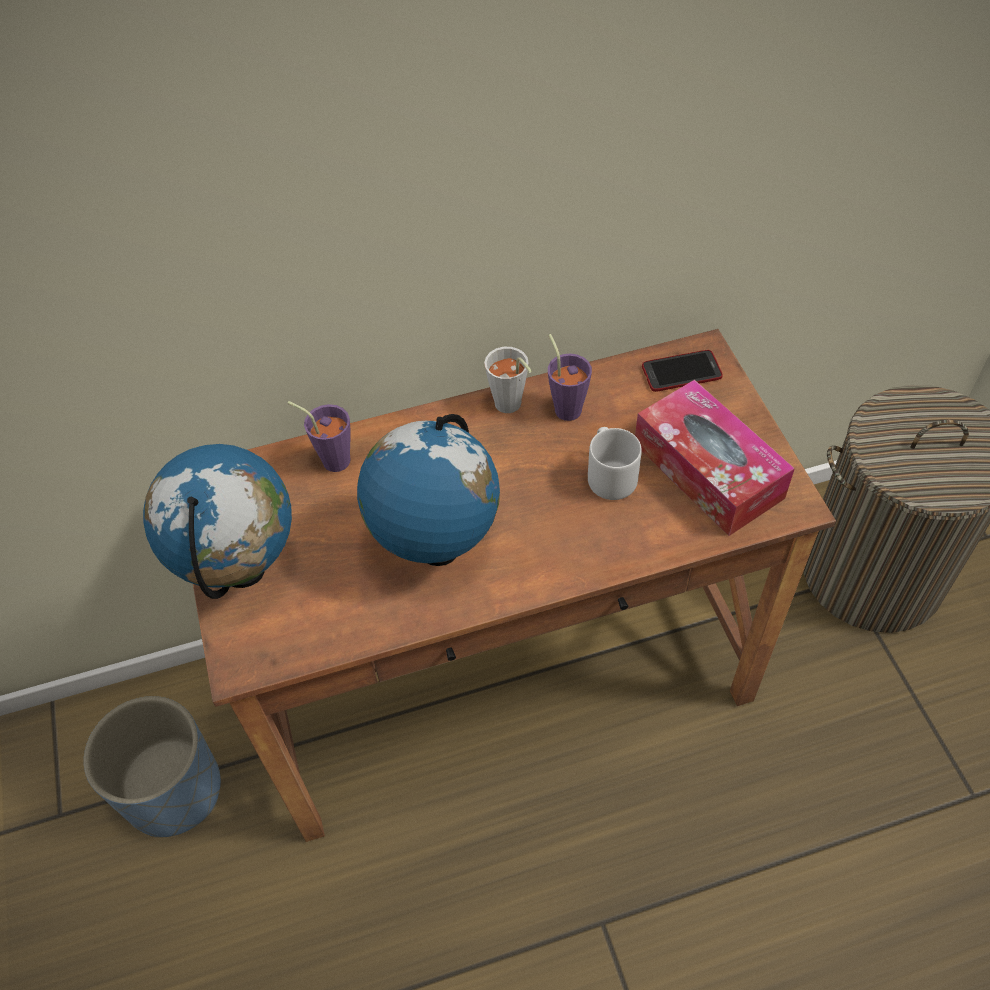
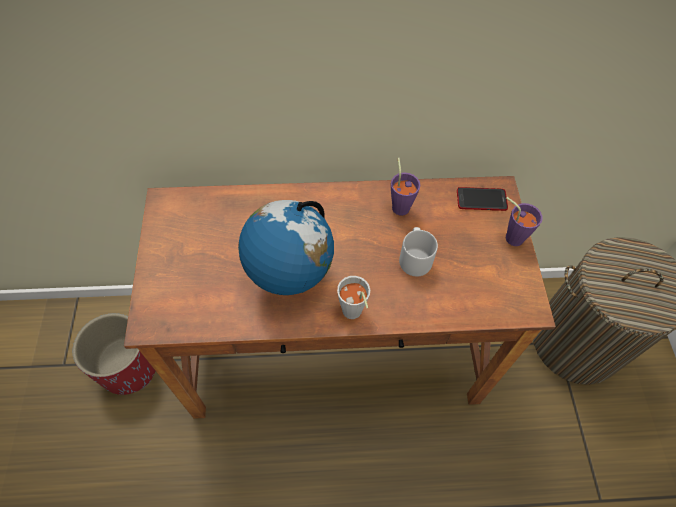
camera: 10 degrees right, 5 degrees up
blue planter [84,696,221,837] -> red planter [73,313,155,395]
globe [143,444,292,599] -> none
purple cup [287,401,350,472] -> purple cup moved to [506,197,543,246]
grey cup [484,347,532,413] -> grey cup moved to [337,276,370,319]
tissue box [635,379,795,536] -> none

